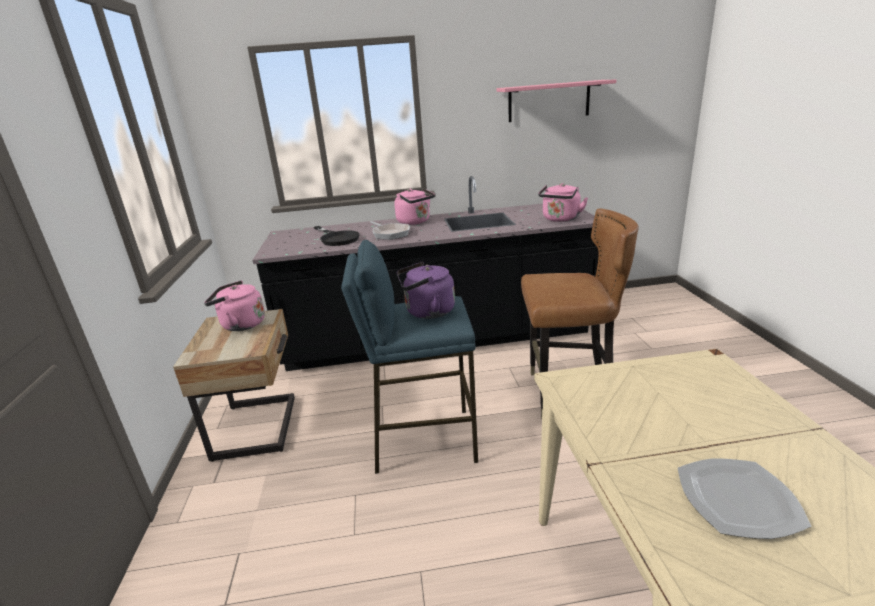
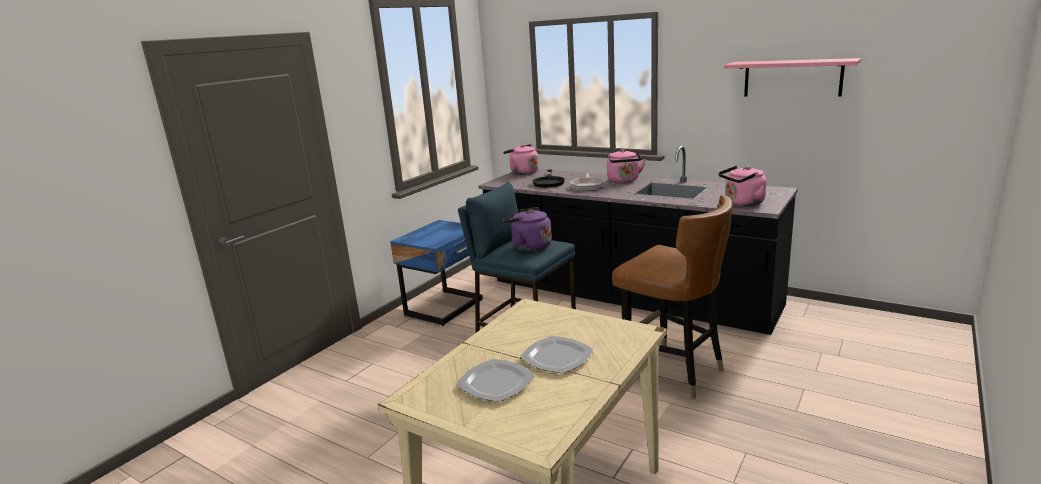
camera: 40 degrees right, 5 degrees down
beige nightstand [173,309,295,462] -> blue nightstand [390,220,483,326]
pink kettle [204,281,265,331] -> pink kettle moved to [503,144,539,175]
none -> plate [520,336,594,374]

